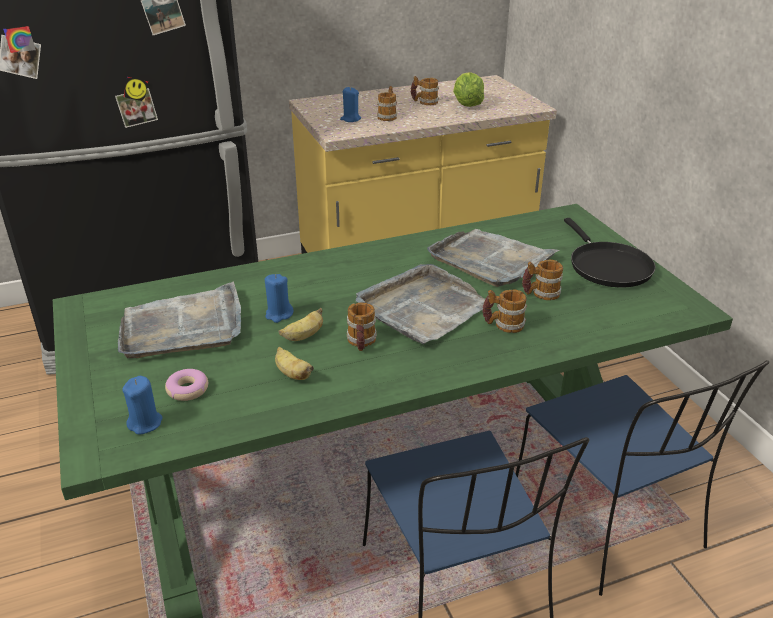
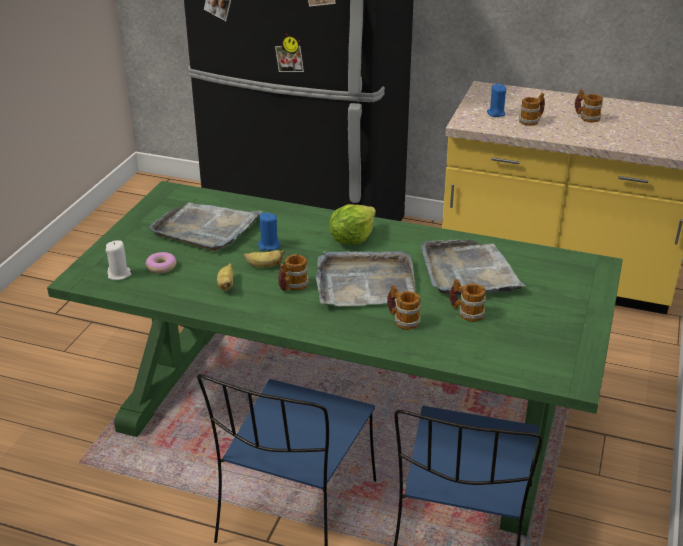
camera: 40 degrees right, 0 degrees up
blue candle [122,376,162,435] -> white candle [106,240,131,280]
lettuce [453,72,484,107] -> lettuce moved to [329,204,376,245]
black frying pan [564,218,656,287] -> none

